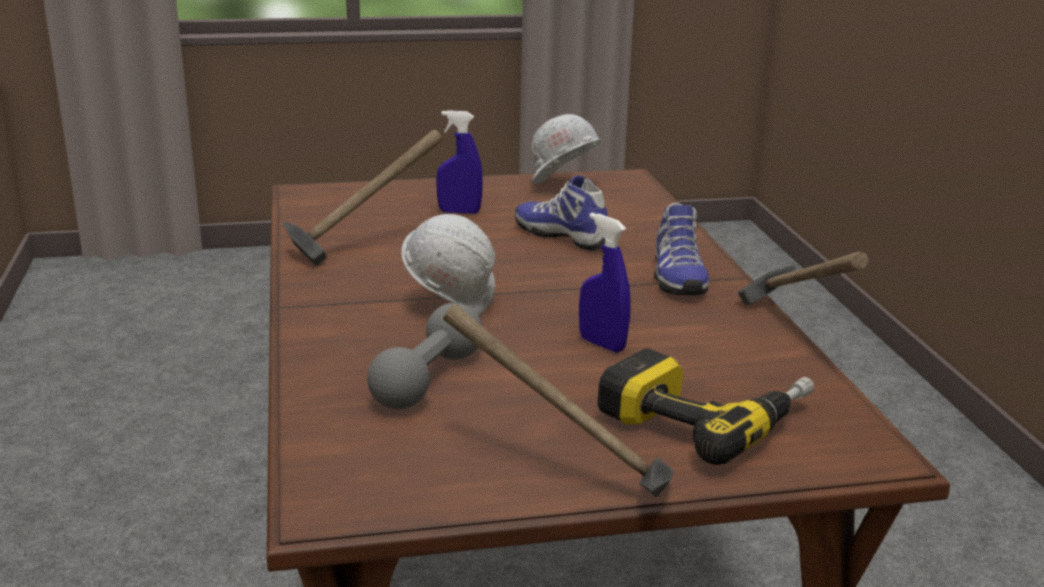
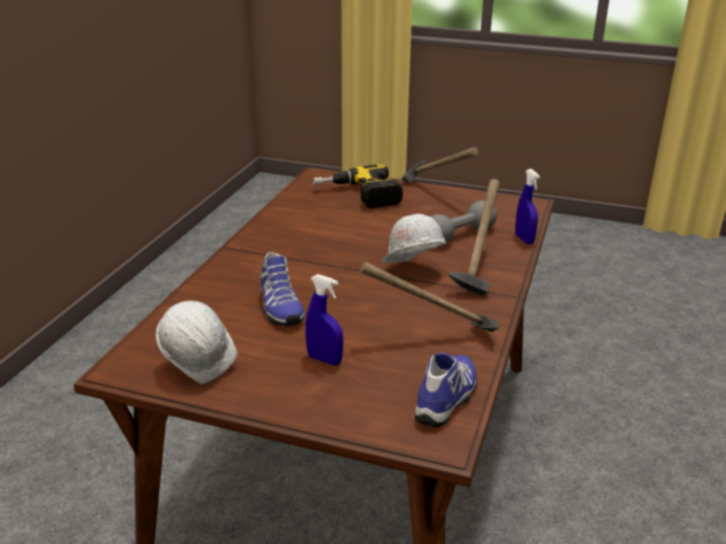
camera: 150 degrees left, 5 degrees up
blue spray bottle [579,213,631,353] -> blue spray bottle moved to [515,169,540,244]
shoe [654,203,709,295] -> shoe moved to [415,353,477,427]
hammer [738,252,869,305] -> hammer moved to [448,179,500,296]

